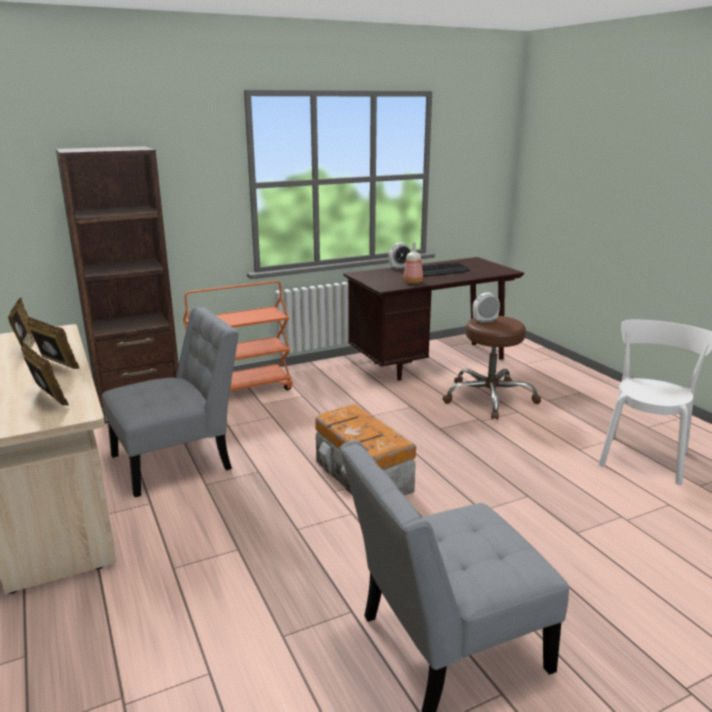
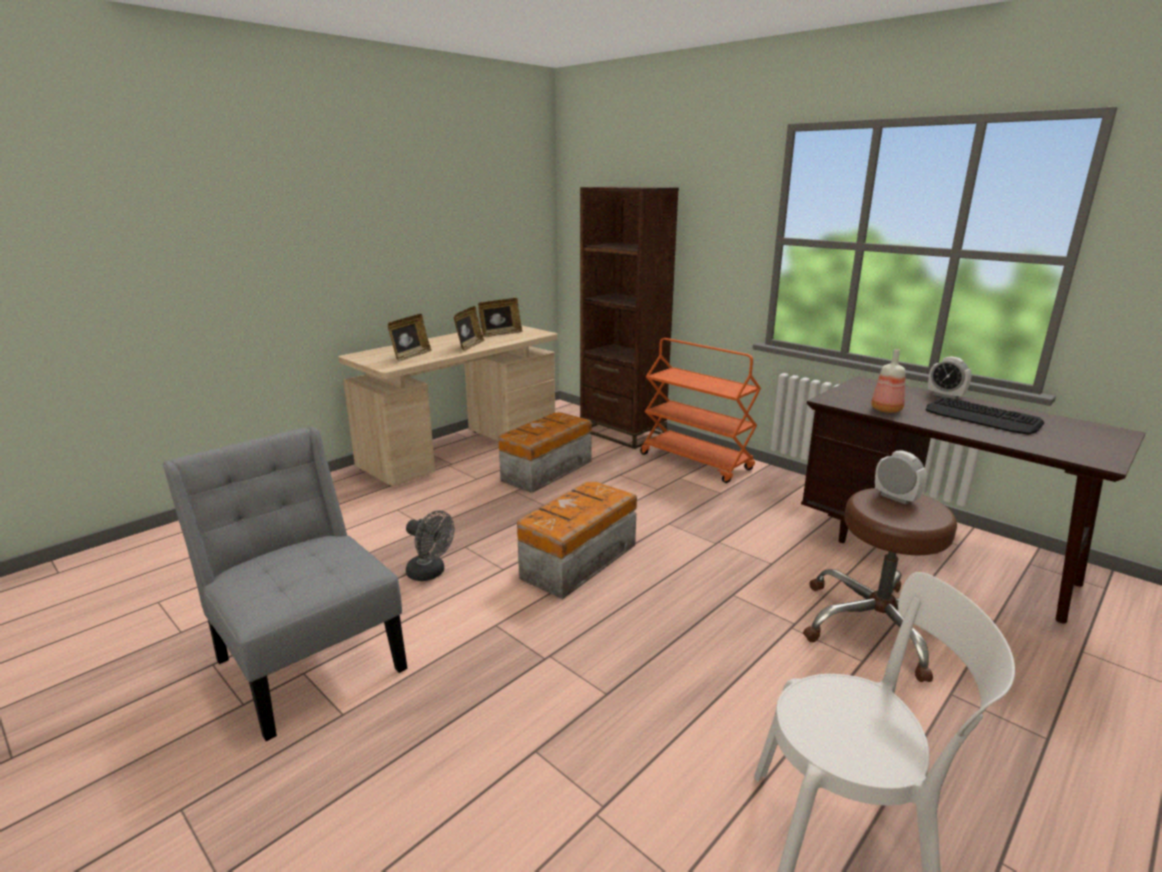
camera: 70 degrees right, 0 degrees up
grey chair [102,306,239,497] -> storage box [498,412,592,493]
none -> grey fan [406,510,454,581]

